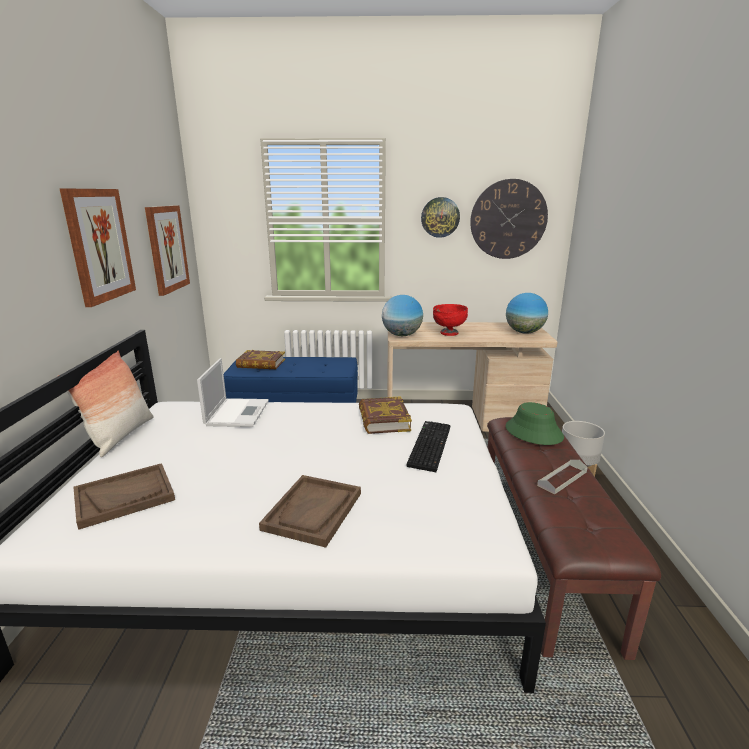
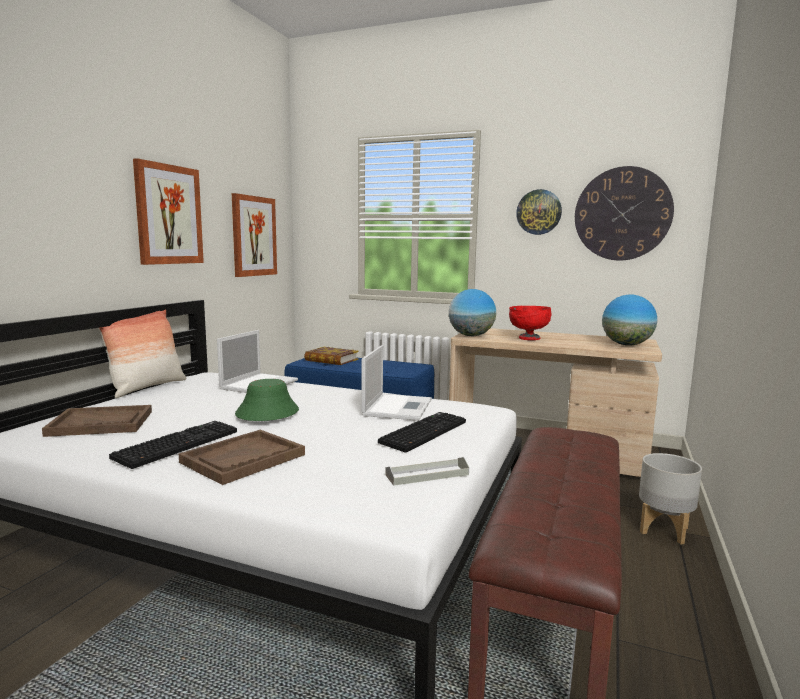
camera: 20 degrees right, 10 degrees down
book [359,396,412,434] -> laptop [361,345,432,421]
green hat [506,402,564,445] -> green hat moved to [235,379,299,421]
grey tray [537,460,588,494] -> grey tray moved to [385,457,469,486]
none -> keyboard [109,421,237,469]

